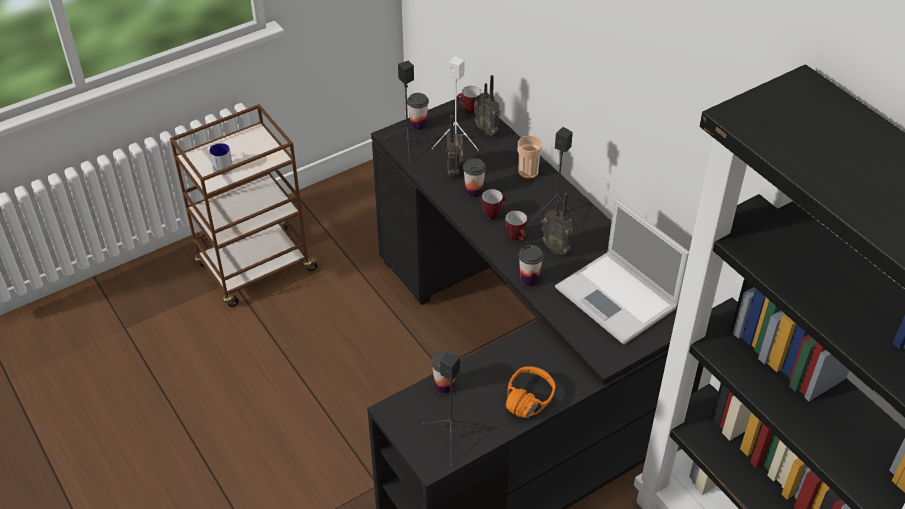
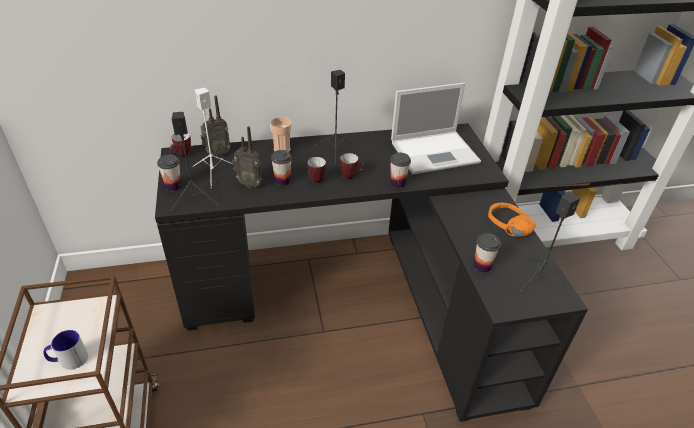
camera: 70 degrees left, 5 degrees down
radio [541,193,573,255] -> none

